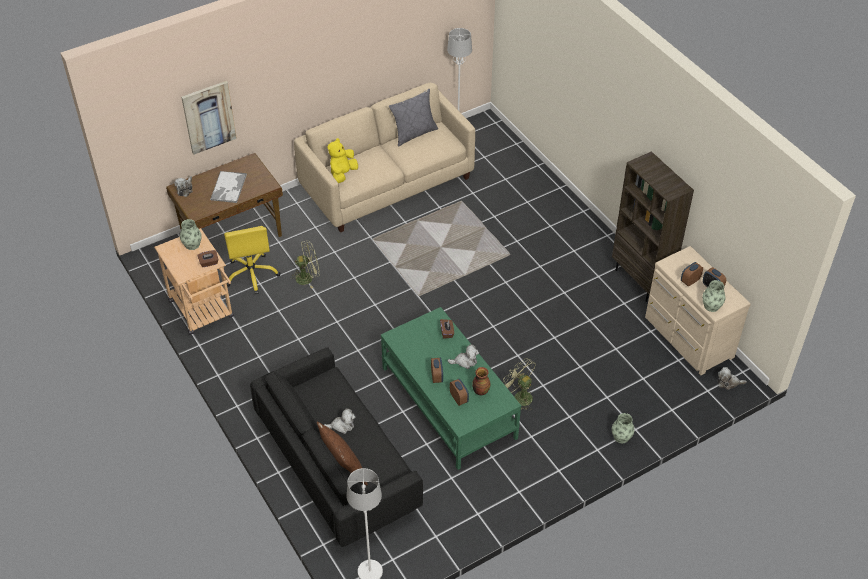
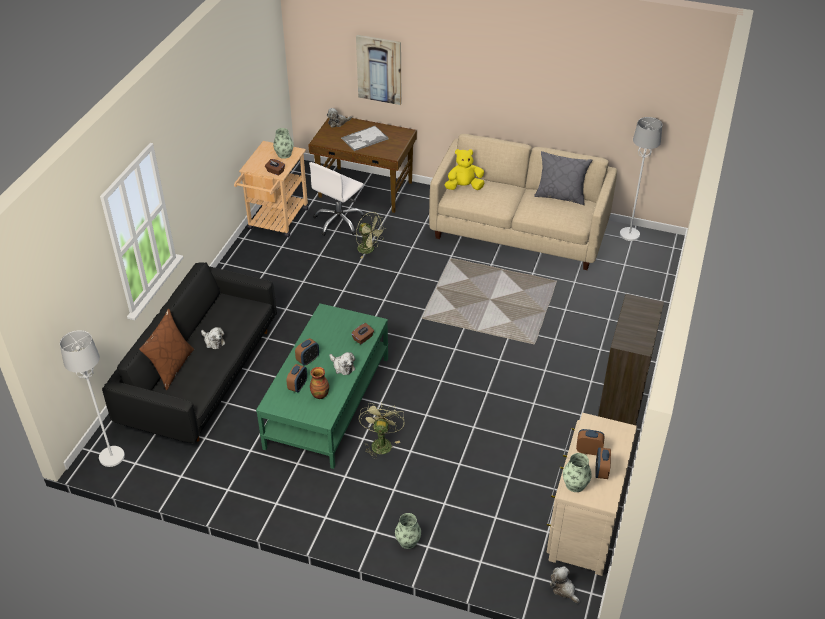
camera: 50 degrees right, 5 degrees down
yellow office chair [224,226,280,295] -> white office chair [309,162,366,236]

